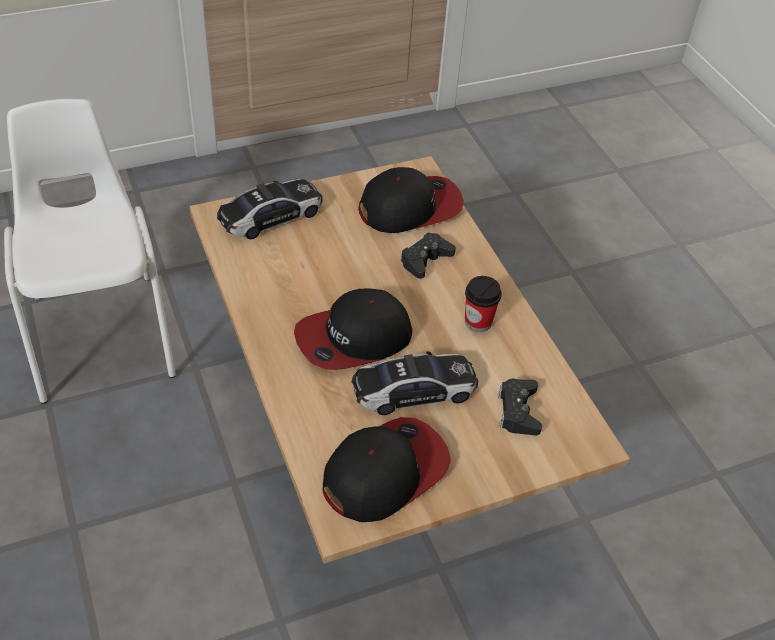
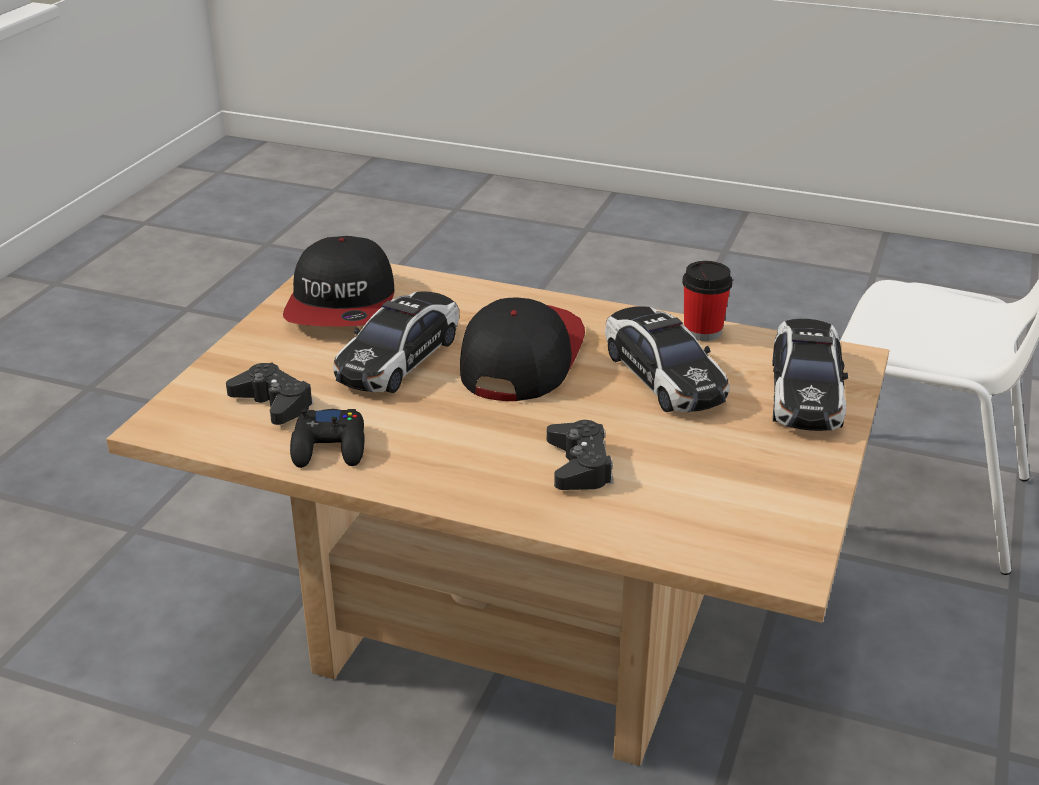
camera: 135 degrees right, 15 degrees down
cap [358,167,464,233] -> none
cup [465,276,502,332] -> cup moved to [682,261,732,341]
none -> black game controller [290,409,365,468]
none -> toy car [605,306,729,412]

